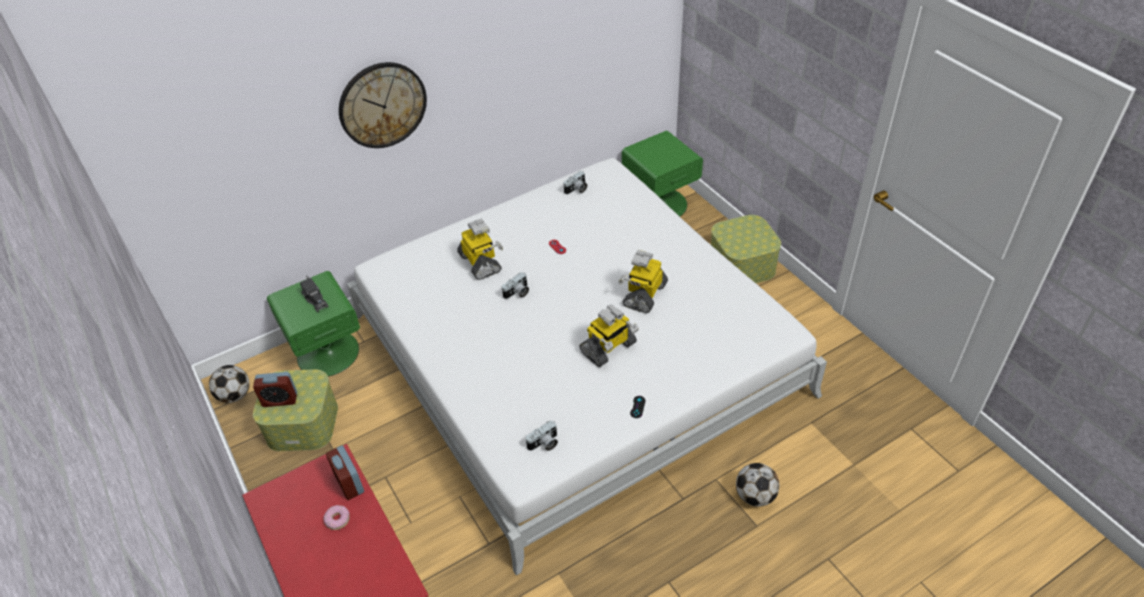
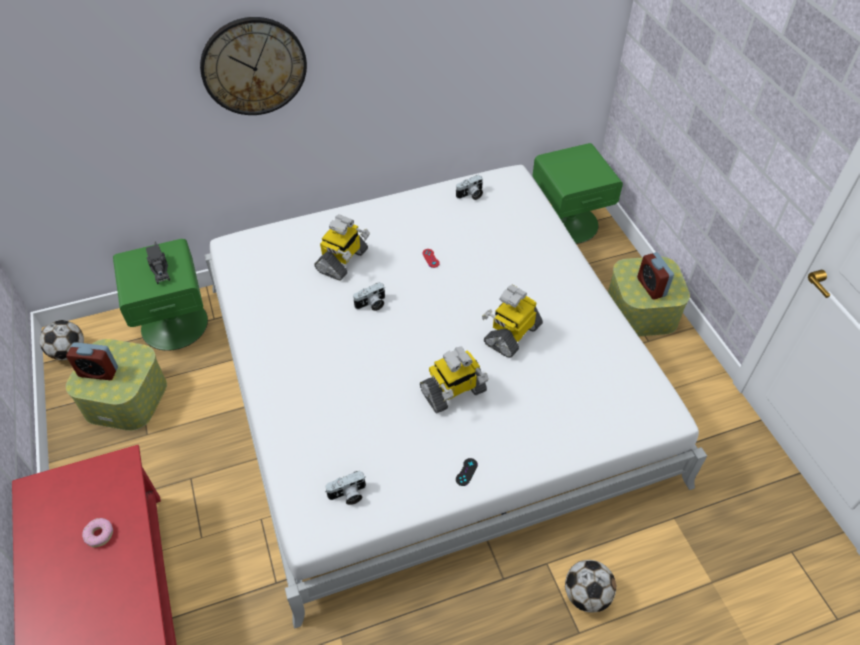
camera: 10 degrees right, 5 degrees up
alarm clock [326,445,364,500] -> alarm clock moved to [637,252,674,300]
toy robot [457,219,503,280] -> toy robot turned 45 degrees clockwise [314,214,370,281]

